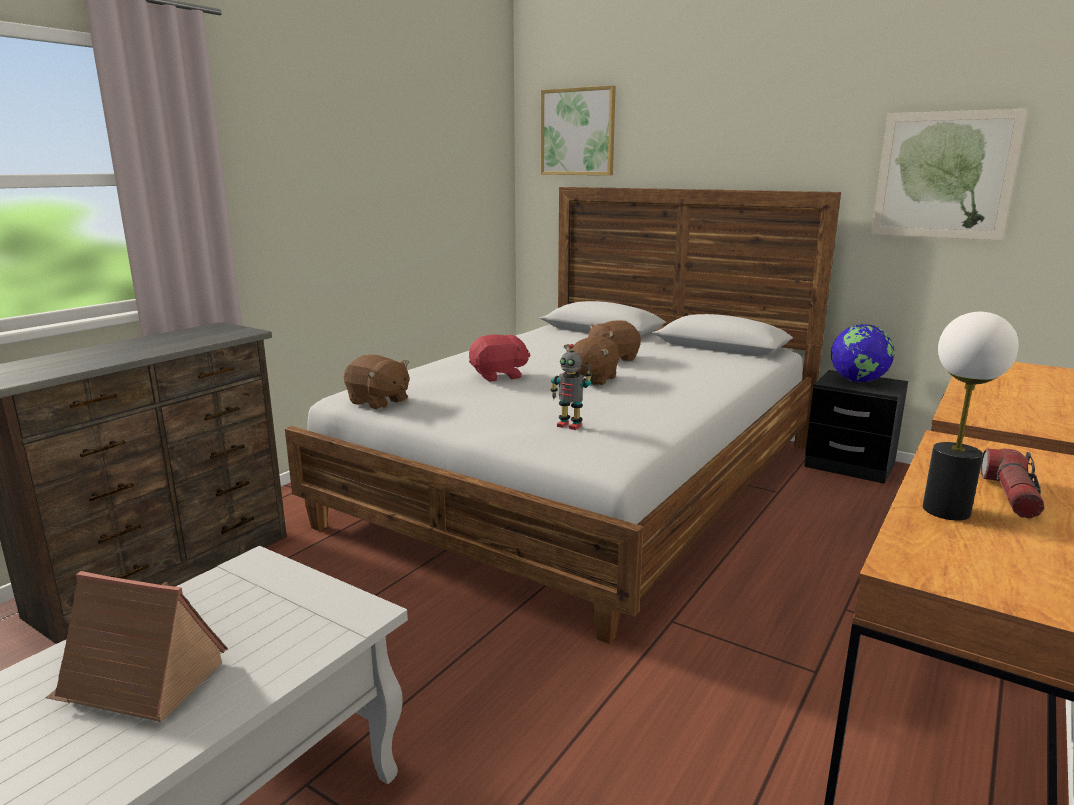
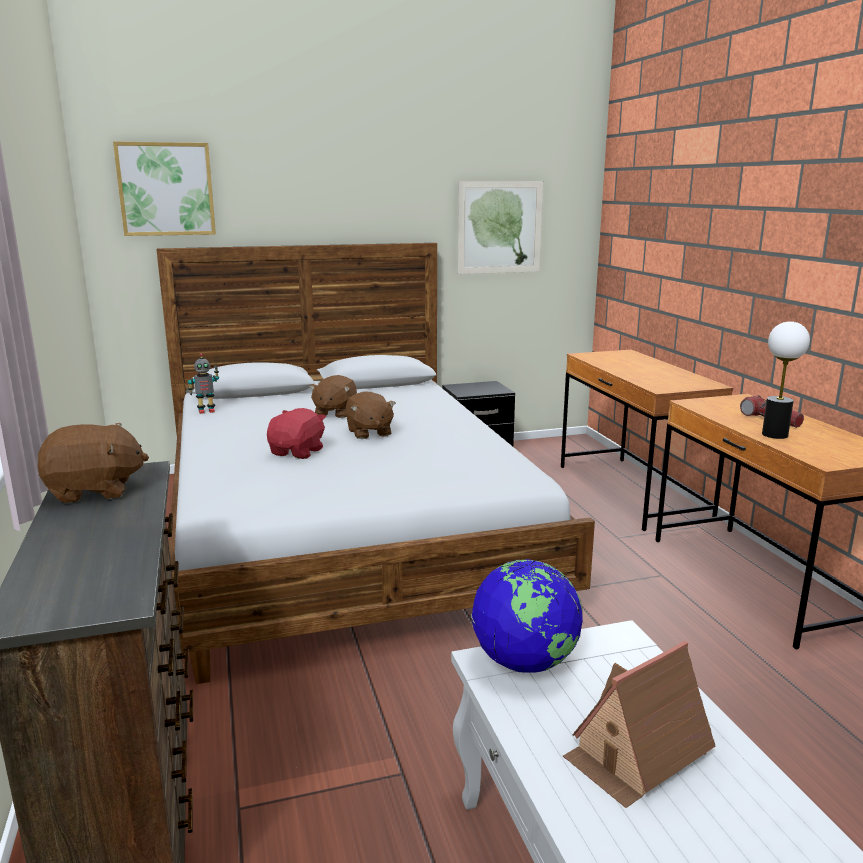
camera: 50 degrees left, 0 degrees up
brown plush toy [344,355,409,410] -> brown plush toy moved to [37,423,149,503]
toy robot [551,344,592,430] -> toy robot moved to [188,353,219,414]
globe [831,324,894,382] -> globe moved to [471,559,583,673]

